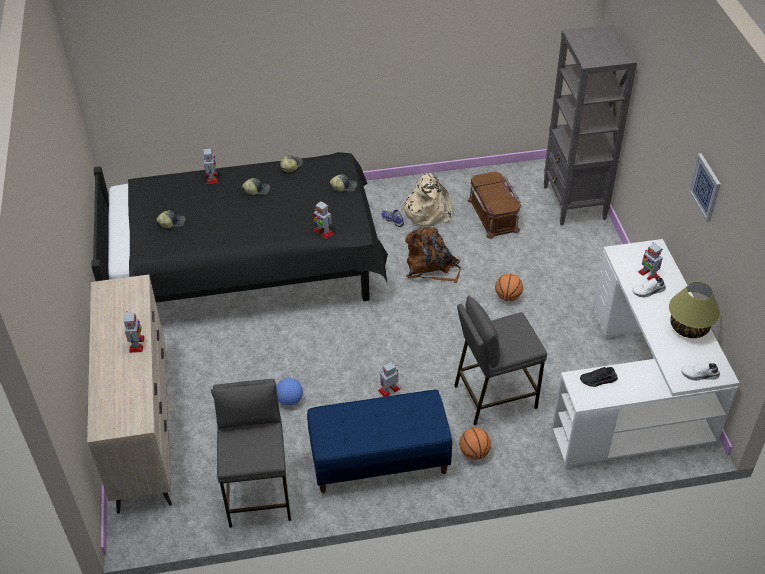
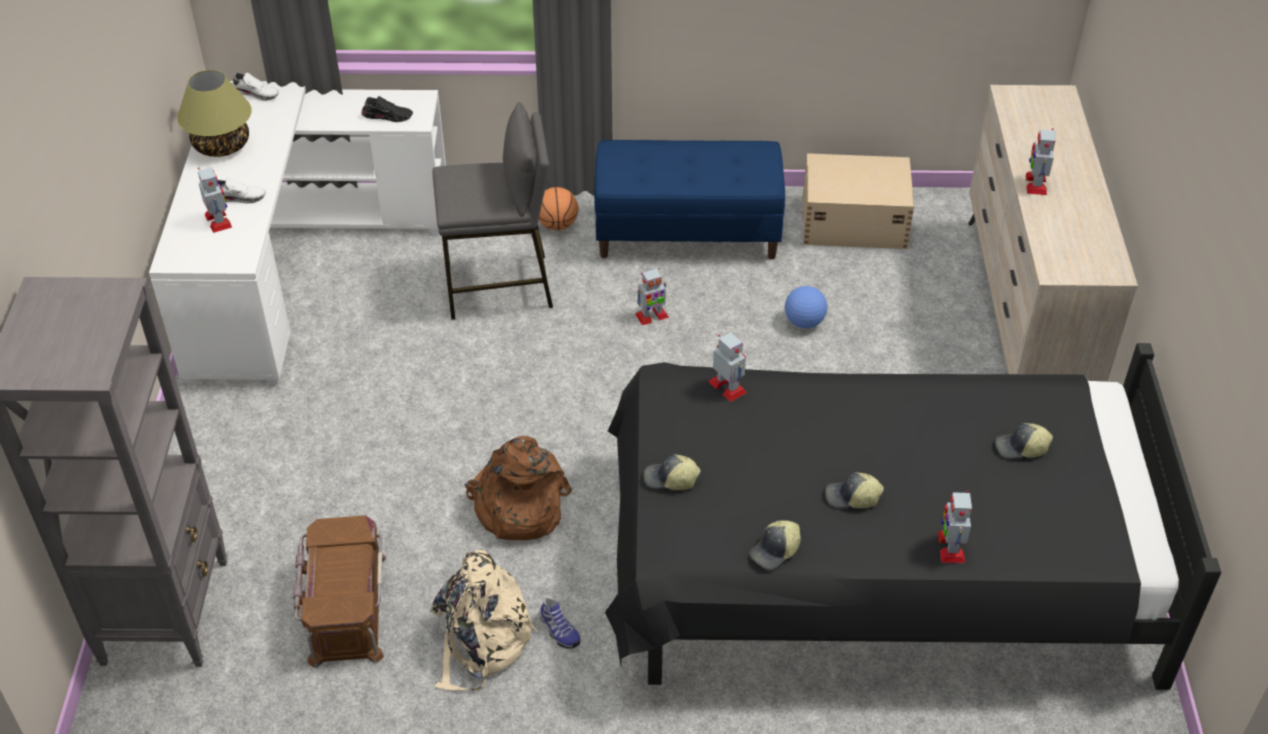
camera: 170 degrees left, 0 degrees up
grey stool [211,379,291,528] -> beige storage box [803,153,914,249]
basketball [495,274,523,301] -> none
picture [689,153,721,222] -> none

